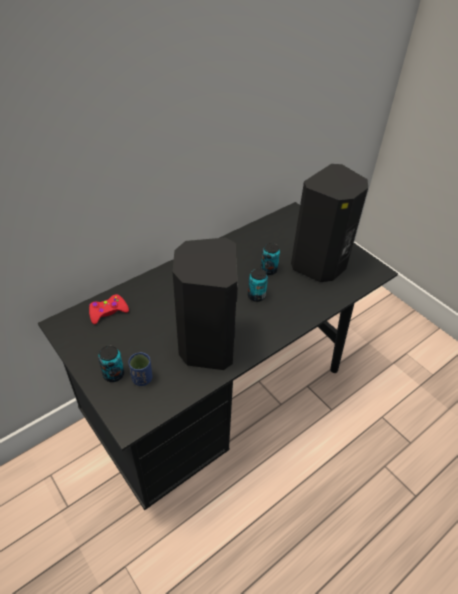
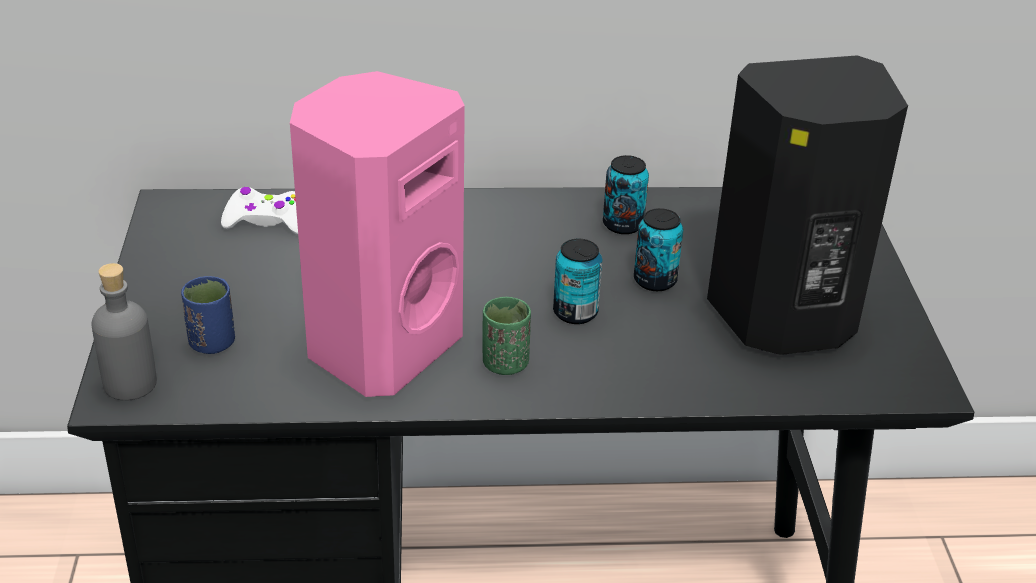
camera: 35 degrees right, 10 degrees down
red game controller [89,294,129,324] -> white game controller [221,187,298,235]
can [98,345,124,382] -> can moved to [603,155,649,234]
black speaker [173,237,238,370] -> pink speaker [290,71,465,397]
none -> grey bottle [91,263,157,401]
none -> green cup [482,297,531,375]

